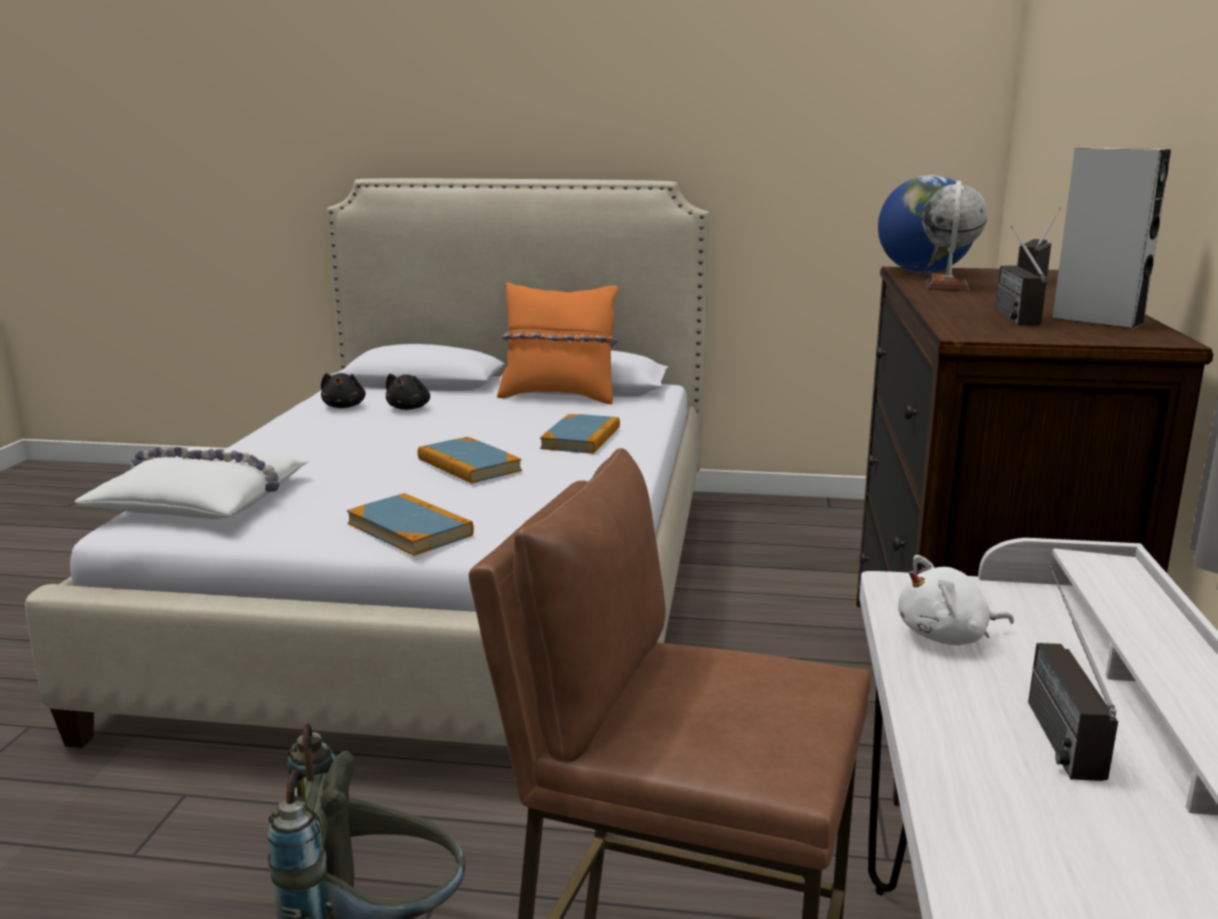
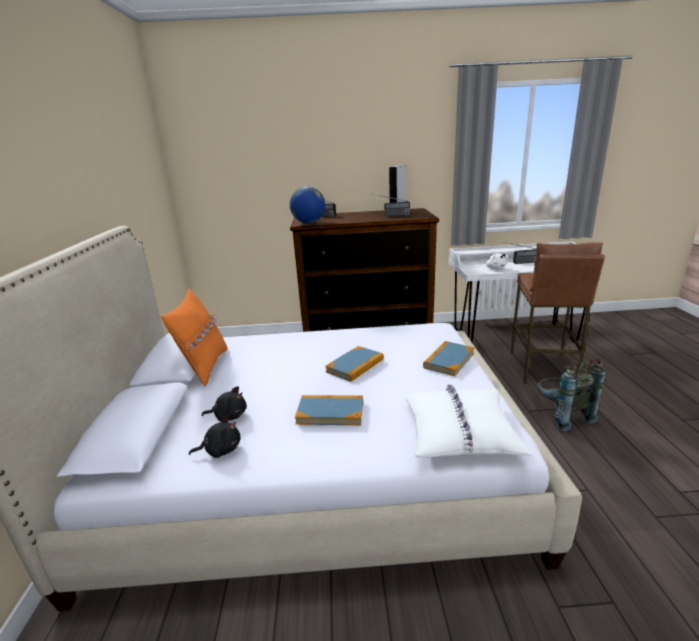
camera: 100 degrees left, 5 degrees up
book [540,414,620,454] -> book moved to [295,395,363,425]
globe [922,181,988,291] -> none

